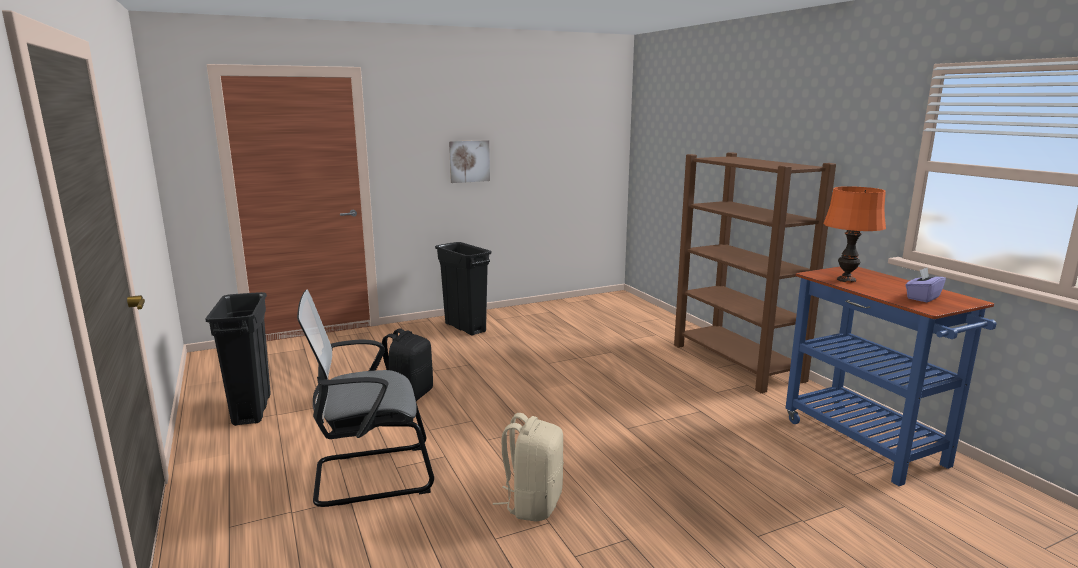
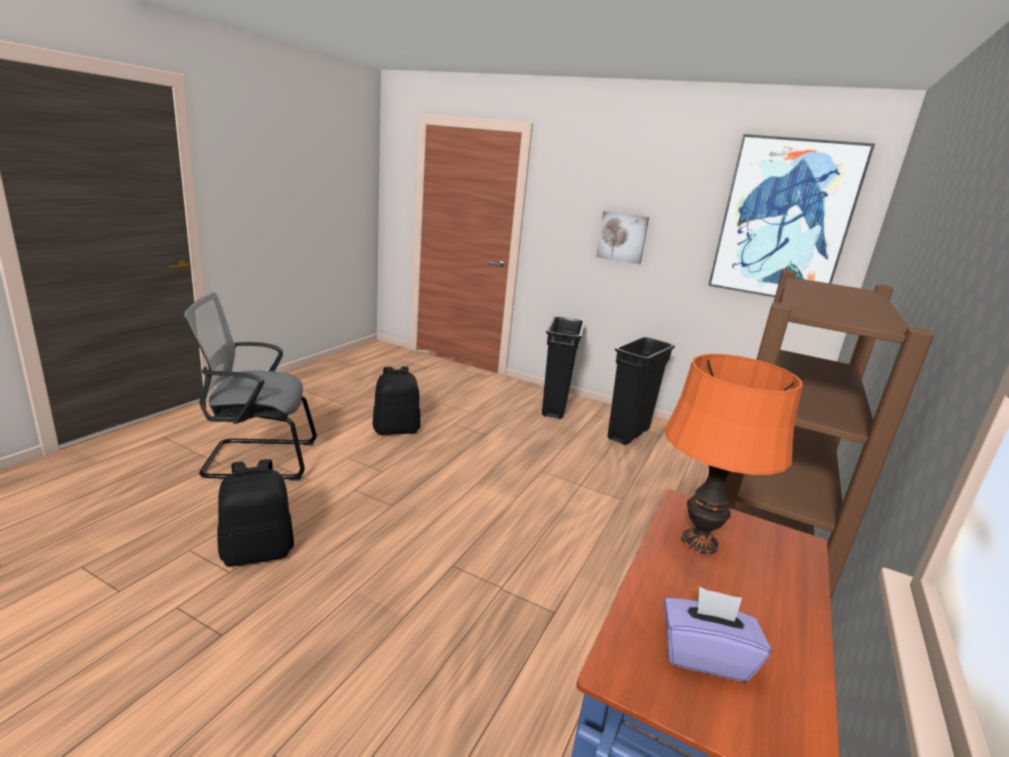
camera: 50 degrees right, 5 degrees up
black trash can [205,292,271,426] -> black trash can moved to [608,337,675,445]
chair [297,290,434,507] -> chair turned 45 degrees counterclockwise [183,292,317,481]
beige backpack [493,413,564,522] -> black backpack [217,459,294,567]
none -> picture [708,134,875,297]

